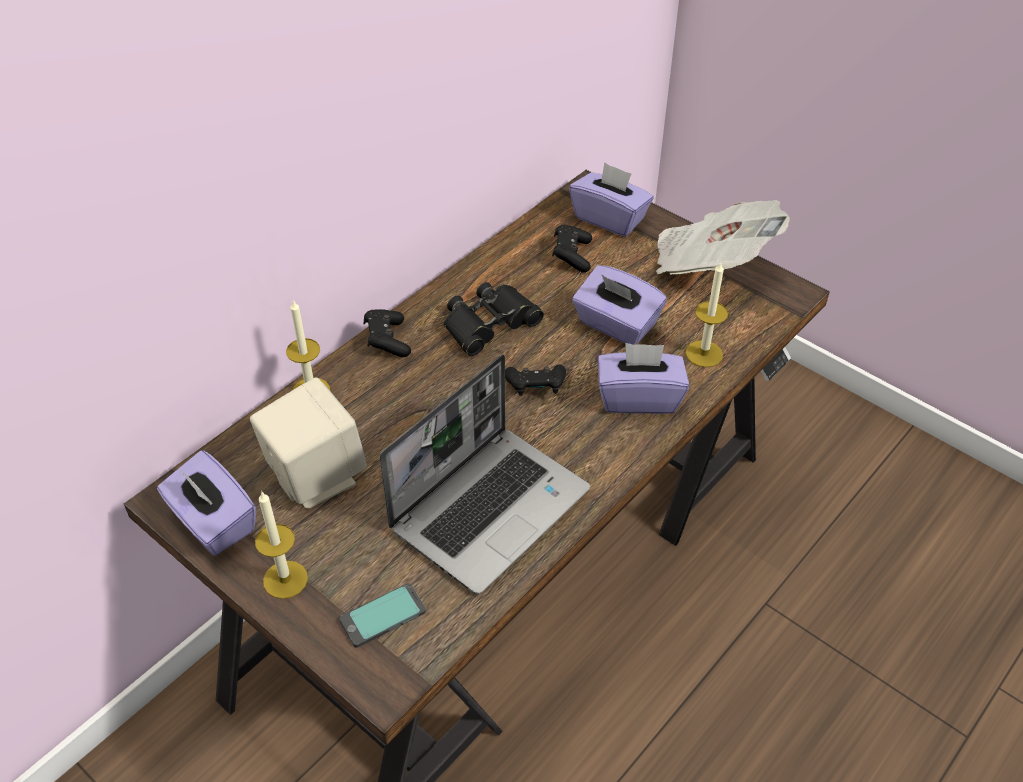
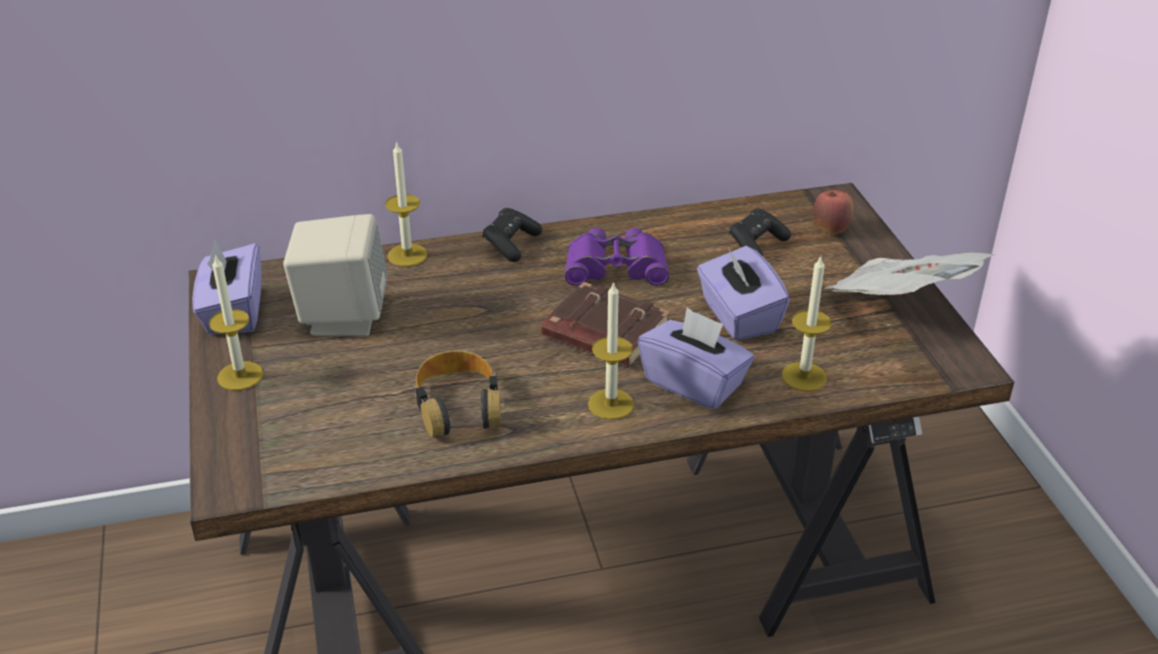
camera: 35 degrees right, 10 degrees down
phone [339,583,426,648] -> none
laptop [380,354,590,594] -> headphones [414,350,501,437]
black binoculars [444,282,544,356] -> purple binoculars [564,228,669,286]
black game controller [505,364,566,396] -> brown book [541,282,670,367]
purple tissue box [569,162,654,237] -> apple [813,190,854,234]
none -> candle [588,281,634,420]

